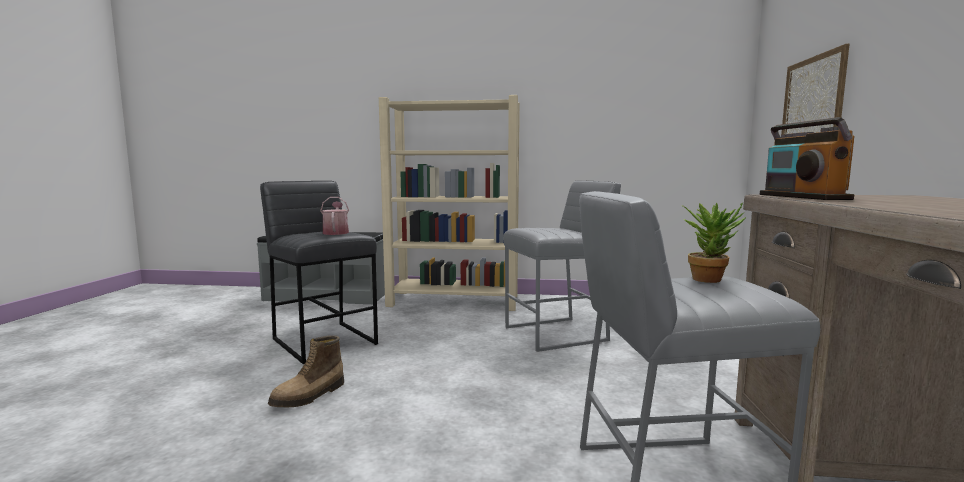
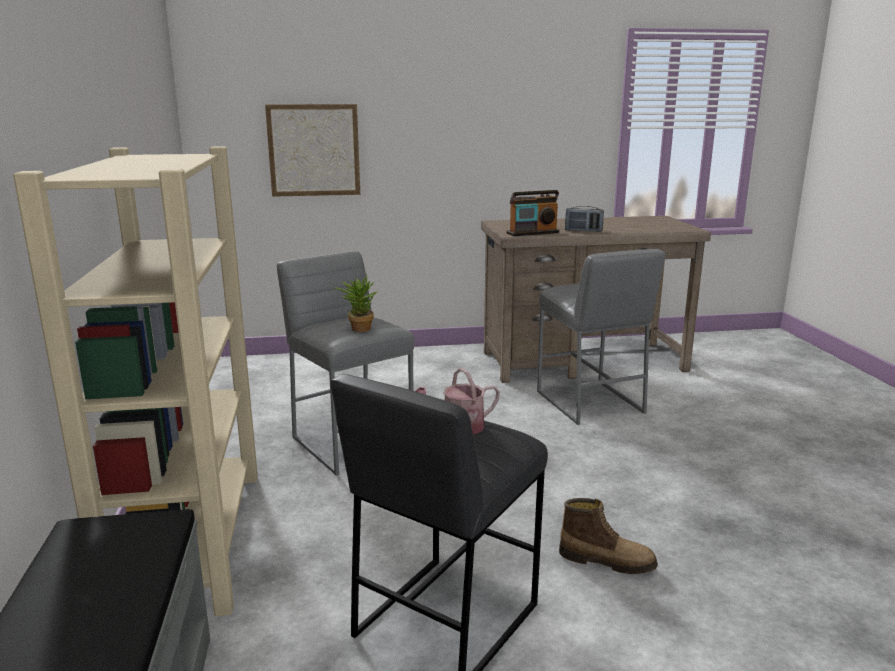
camera: 105 degrees left, 10 degrees up
potted plant [681,203,746,283] -> potted plant moved to [335,273,378,332]
none -> radio [565,206,604,232]

